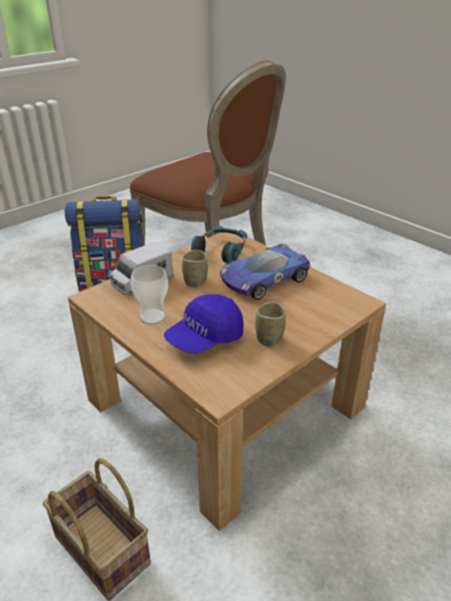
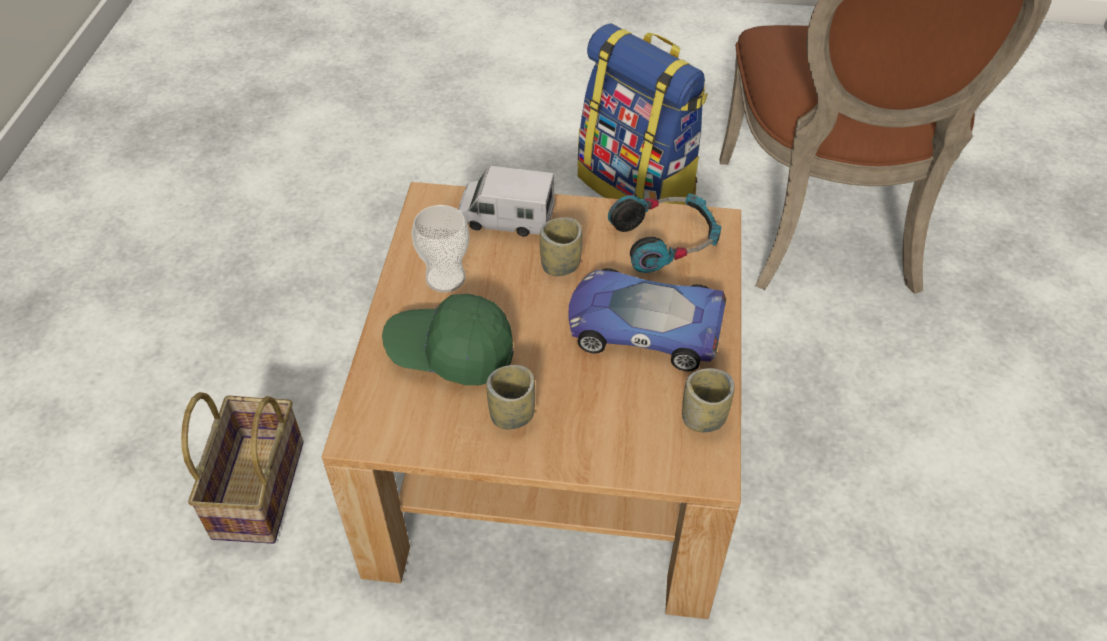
camera: 50 degrees right, 15 degrees up
blue cap [164,294,243,354] -> green cap [382,294,513,385]
none -> cup [682,368,734,432]

